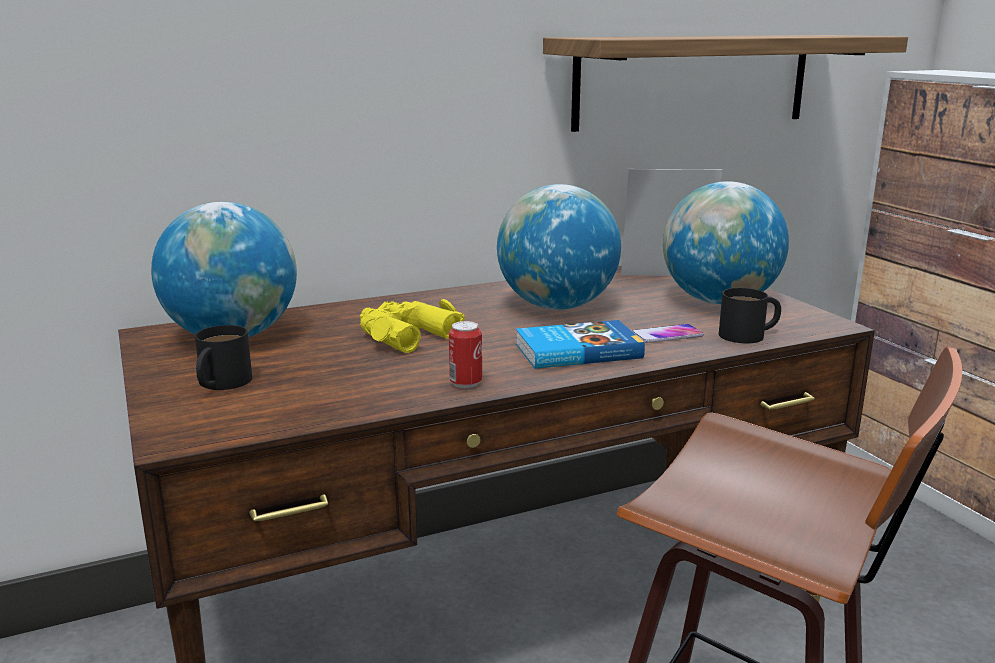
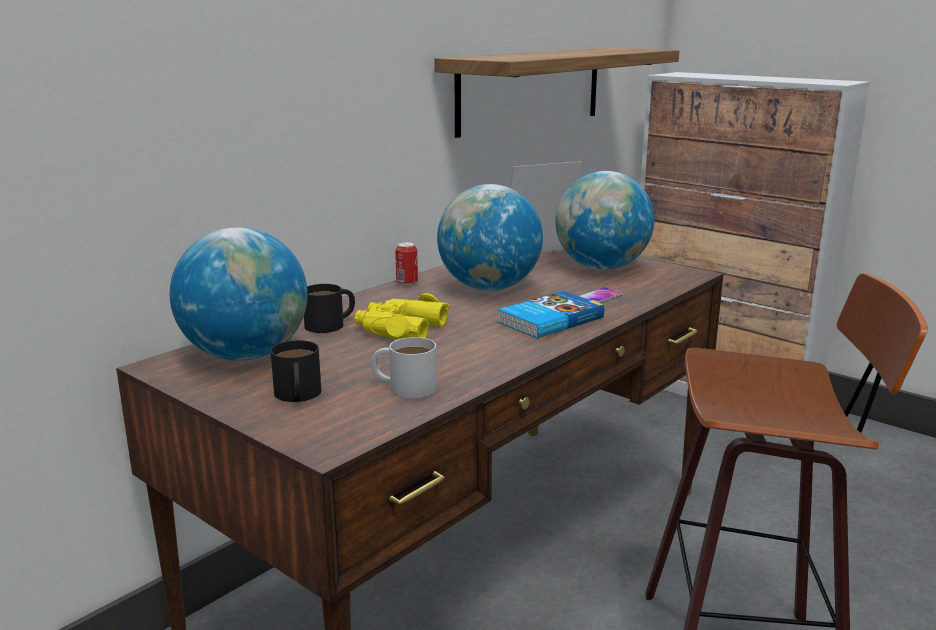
camera: 25 degrees left, 0 degrees up
can [449,321,482,388] -> can moved to [395,242,418,286]
black mug [719,288,781,343] -> black mug moved to [304,284,355,333]
none -> white mug [371,337,437,398]

